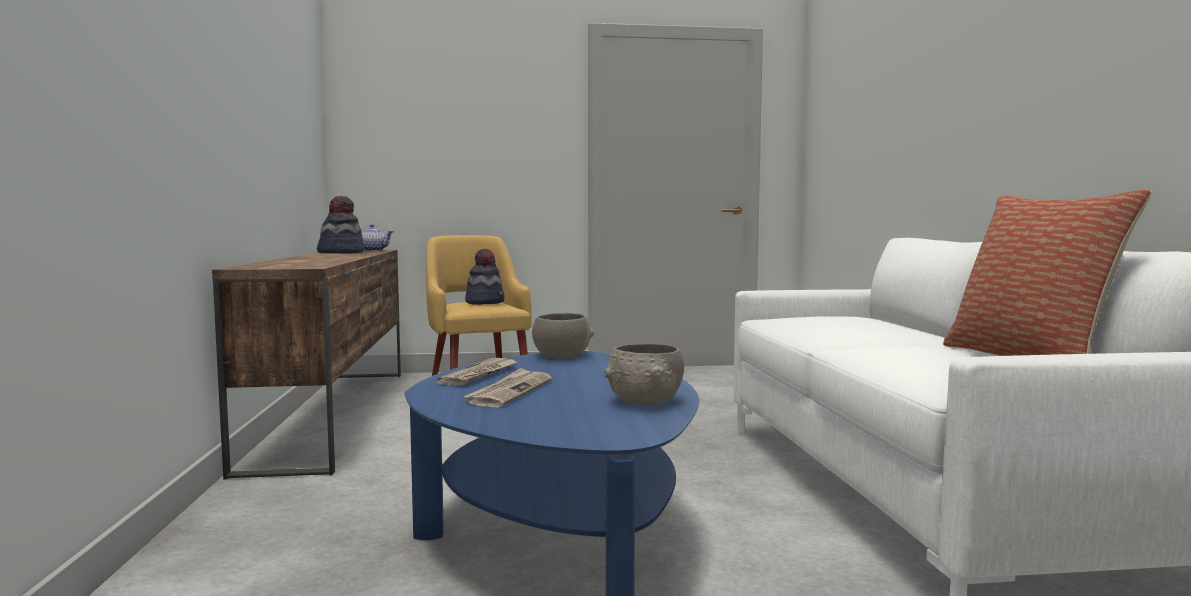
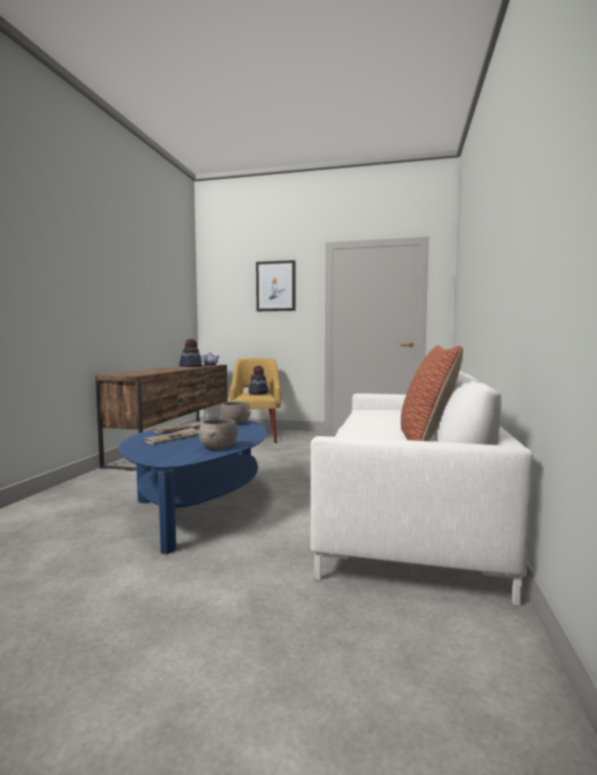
camera: 20 degrees right, 0 degrees up
none -> picture [256,260,295,311]

